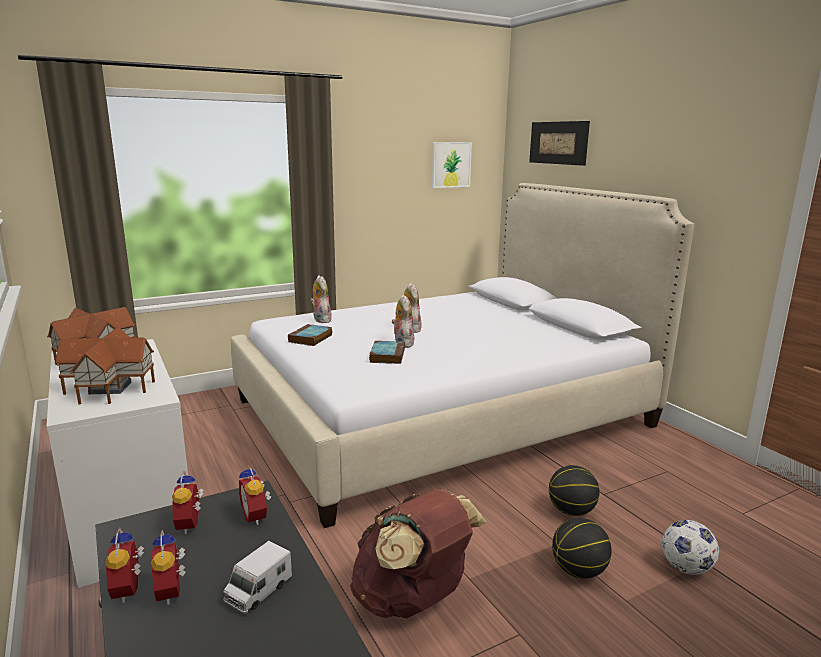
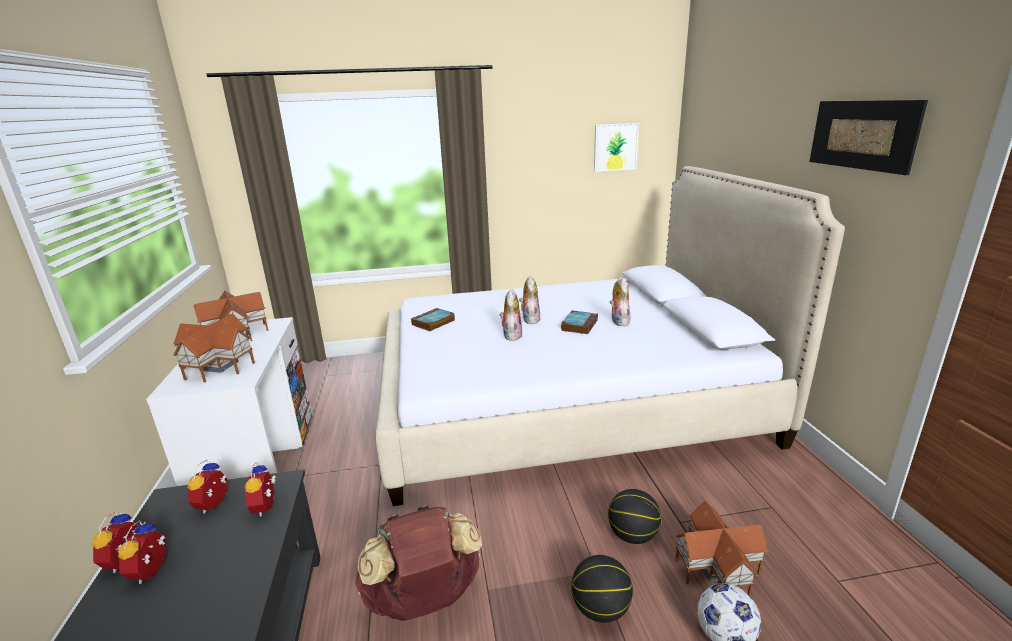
camera: 20 degrees right, 5 degrees up
toy truck [223,541,292,614] -> none
plush toy [310,275,332,323] -> plush toy moved to [609,277,630,326]
book [369,341,405,364] -> book moved to [561,311,598,334]
picture [529,121,590,166] -> picture moved to [809,100,928,175]
none -> toy house [675,501,768,597]

